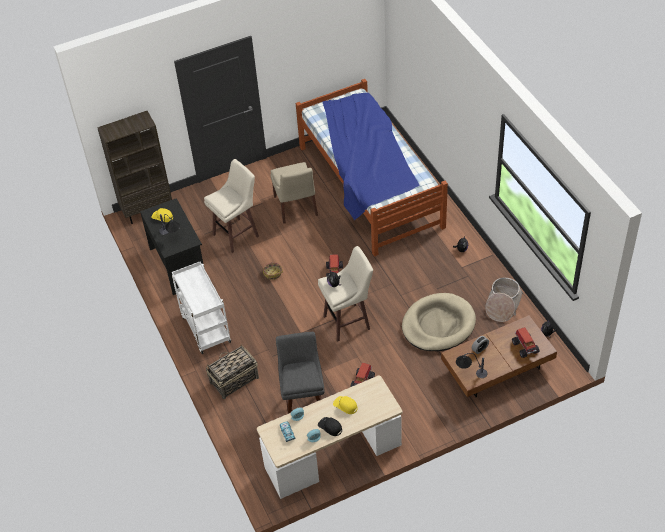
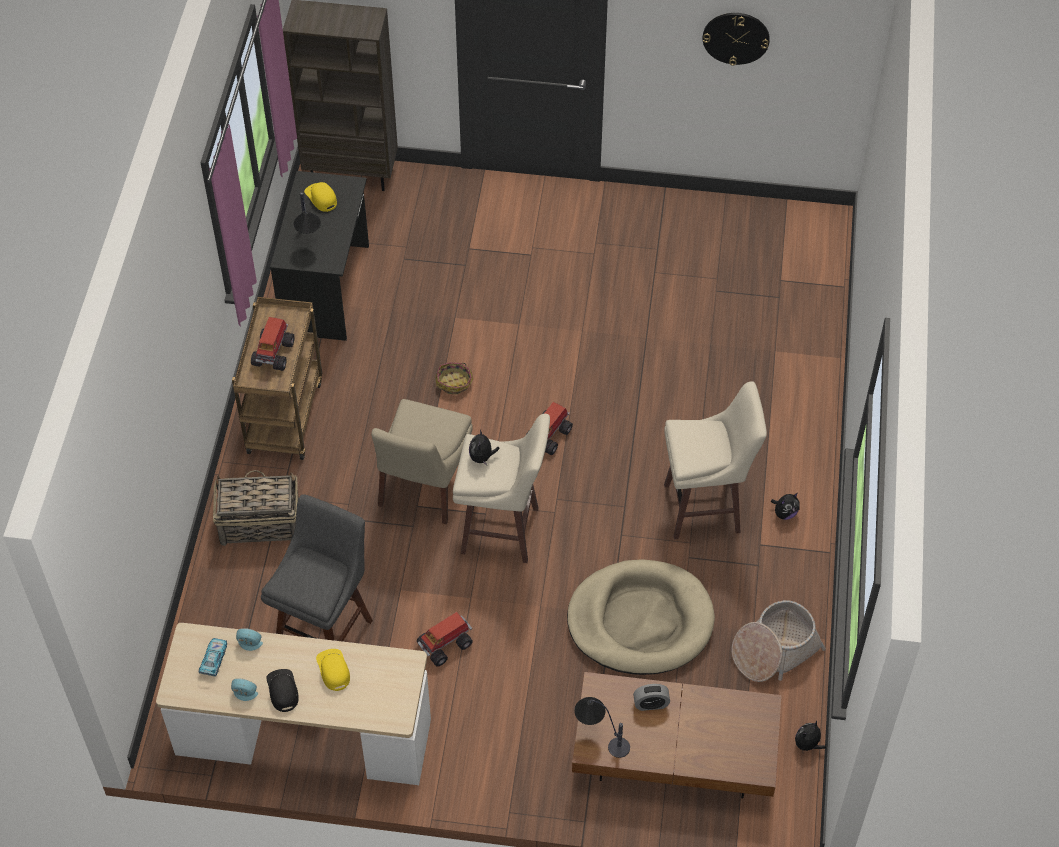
camera: 30 degrees right, 5 degrees up
white cart [172,262,231,354] -> brown cart [232,297,322,460]
beige stool [204,159,259,253] -> beige stool moved to [664,381,767,539]
beige chair [271,162,318,224] -> beige chair moved to [371,399,473,524]
bed [296,79,448,257] -> none
toy truck [512,327,539,358] -> toy truck moved to [251,317,295,371]
none -> wall clock [703,13,770,66]

